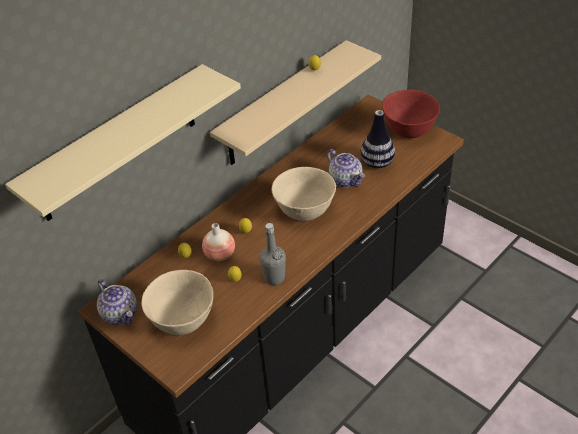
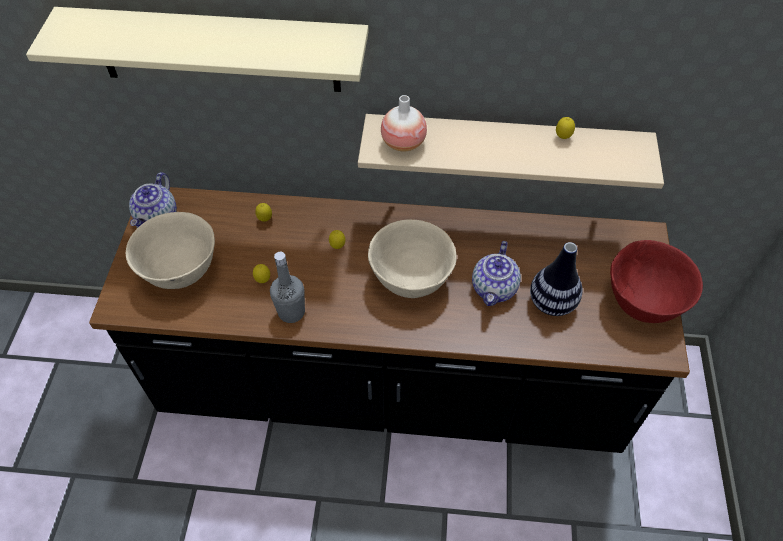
camera: 50 degrees right, 10 degrees up
vase [202,223,235,261] -> vase moved to [381,95,427,152]

